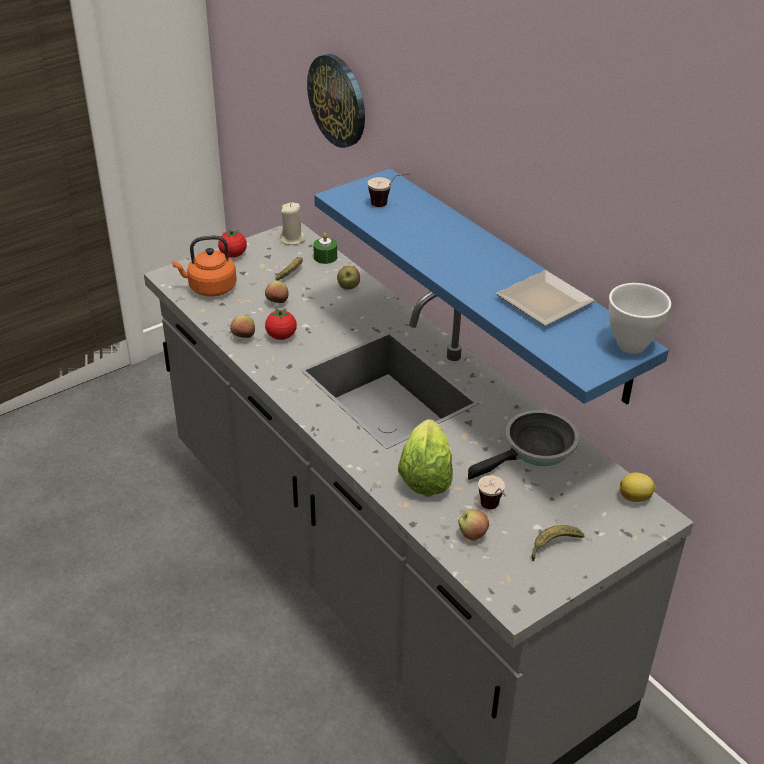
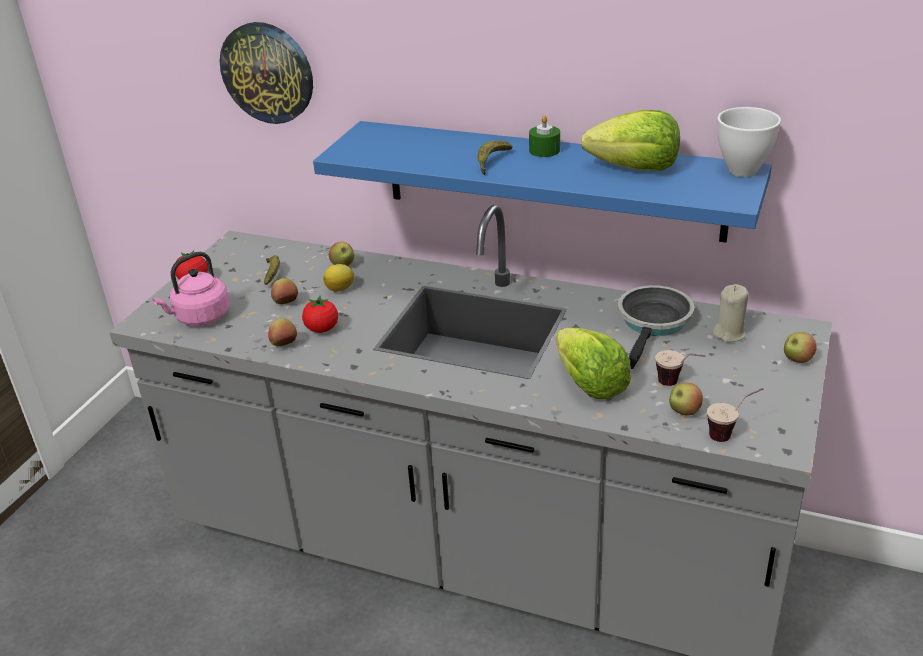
camera: 30 degrees left, 5 degrees down
orange kettle [172,235,237,297] -> pink kettle [152,252,230,326]
beige candle [280,202,305,245] -> beige candle moved to [712,284,749,342]
green candle [313,233,337,264] -> green candle moved to [529,115,560,157]
cup [367,173,410,207] -> cup moved to [707,388,764,442]
plate [496,270,595,326] -> lettuce [581,110,680,171]
banana [531,525,584,561] -> banana moved to [477,140,513,175]
lemon [620,472,656,502] -> lemon moved to [323,264,354,292]
none -> apple [784,332,817,363]

